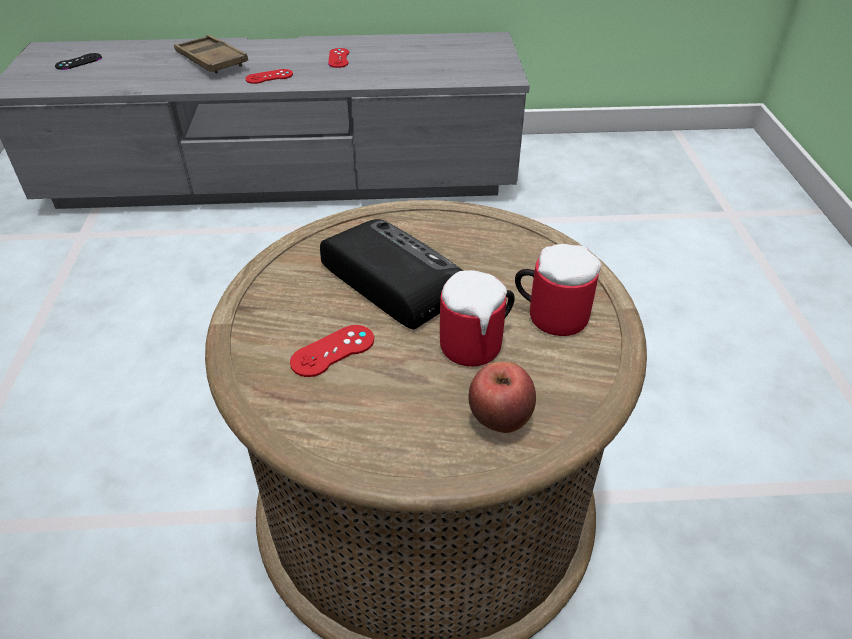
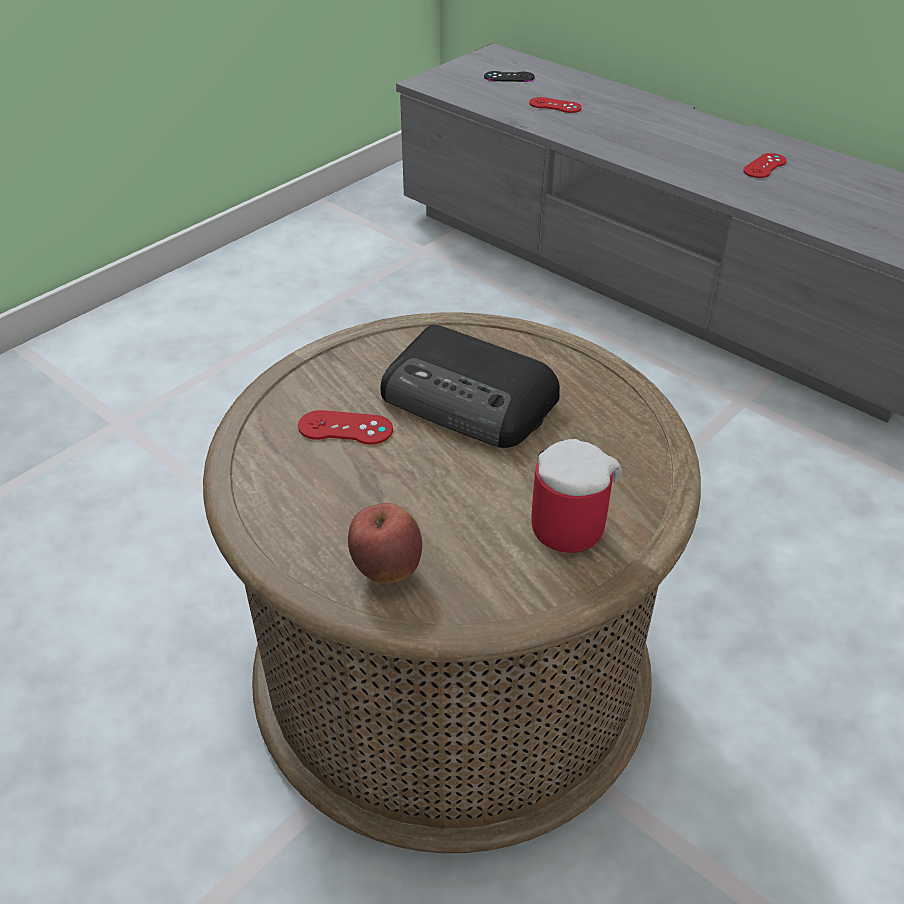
camera: 45 degrees right, 0 degrees up
brown tray [174,35,248,74] -> none
red game controller [245,69,293,84] -> red game controller moved to [529,97,582,113]
radio [320,219,463,330] -> radio turned 120 degrees clockwise [381,325,560,448]
mug [440,270,515,367] -> none

